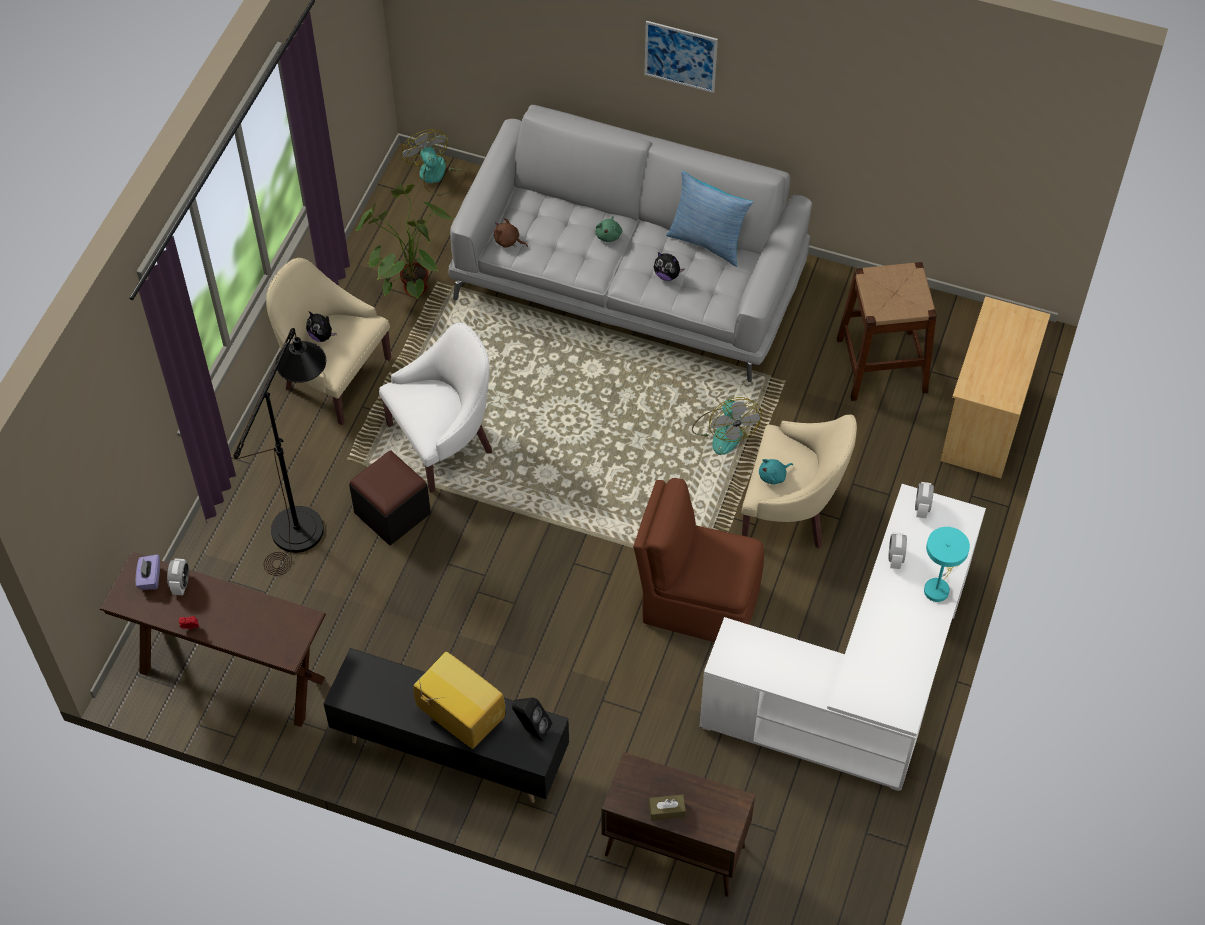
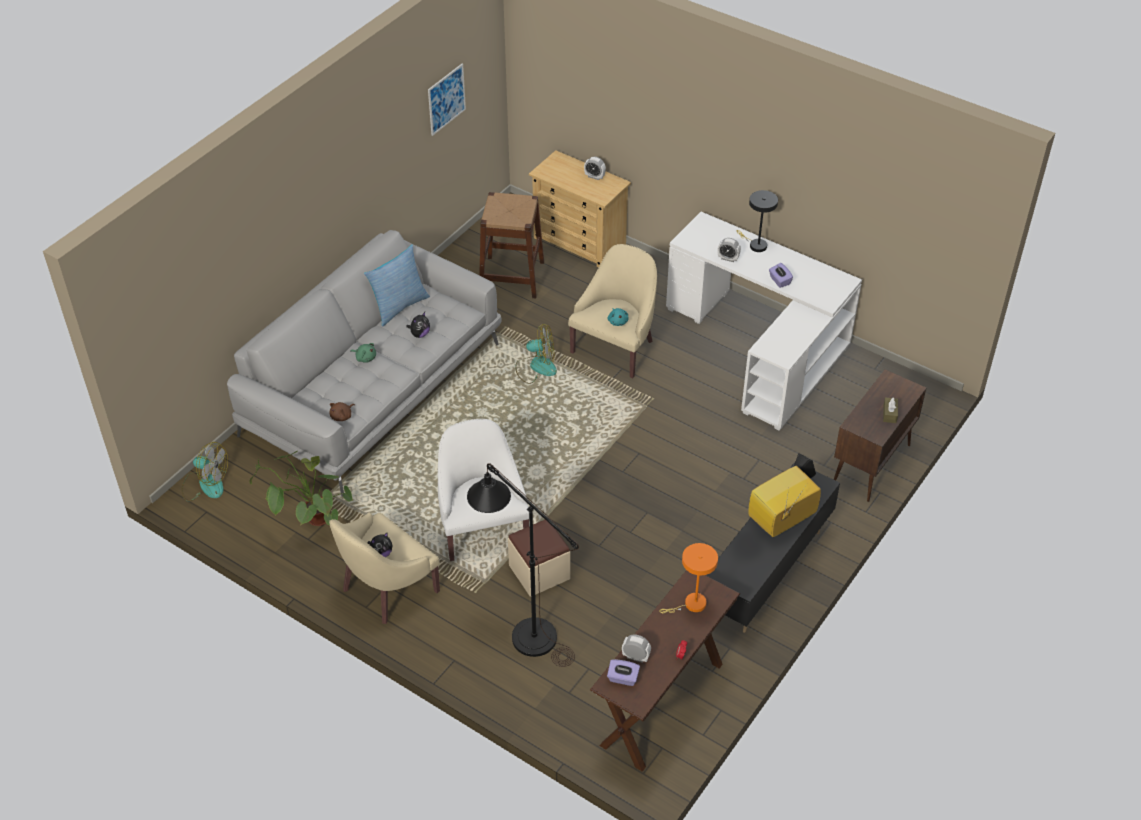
camera: 75 degrees left, 10 degrees down
black ottoman [349,450,431,545] -> beige ottoman [508,520,570,597]
fan [401,129,467,196] -> fan turned 150 degrees counterclockwise [181,442,228,501]
brown chair [633,478,764,642] -> none
picture [645,21,718,93] -> picture moved to [428,64,466,136]
alarm clock [915,482,934,518] -> alarm clock moved to [584,157,606,180]
turquoise table lamp [924,527,970,602] -> black table lamp [737,190,778,252]
none -> orange table lamp [659,543,718,613]
none -> purple tissue box [769,263,793,288]

